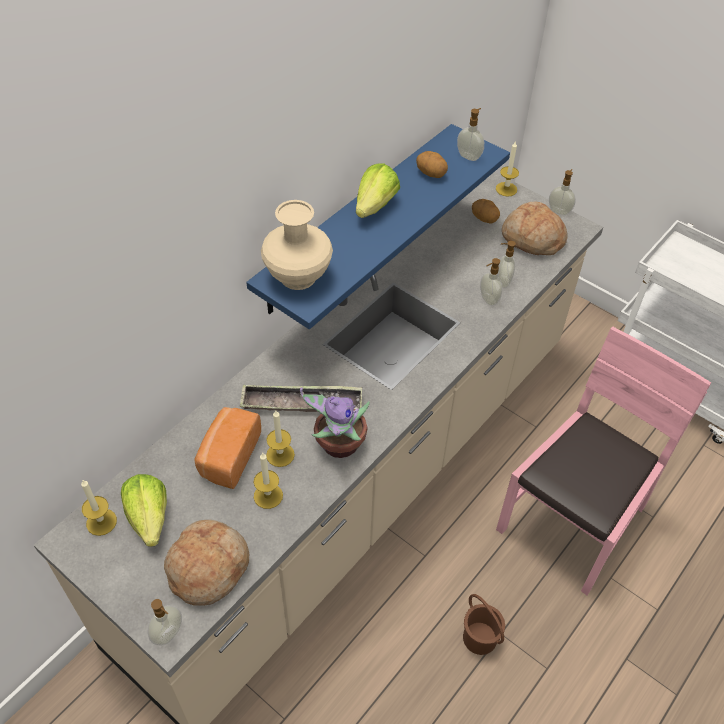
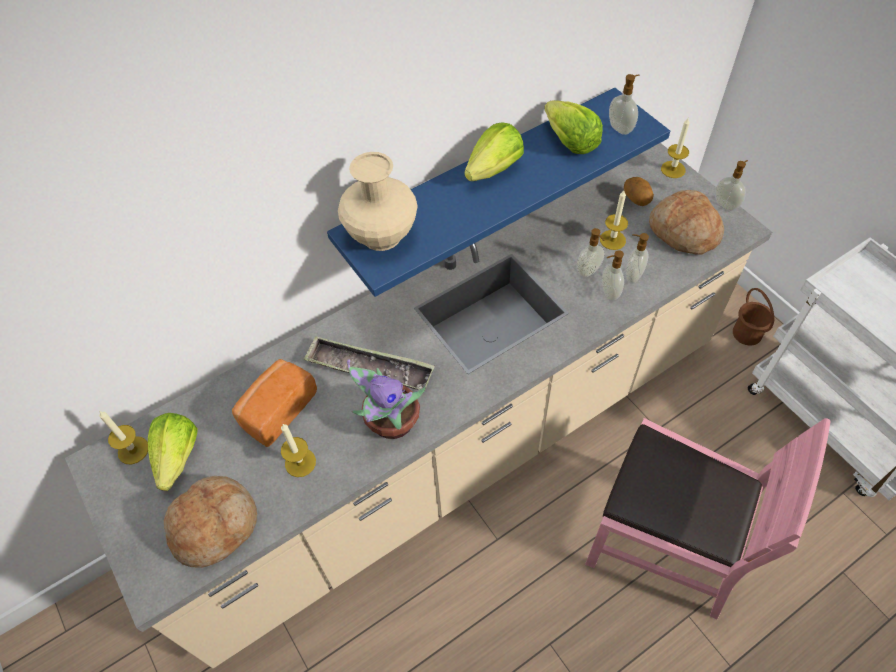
camera: 20 degrees right, 5 degrees up
soap dispenser [148,599,182,645] -> soap dispenser moved to [577,228,605,277]
candle [266,411,295,467] -> candle moved to [600,190,628,250]
potato [416,151,448,178] -> lettuce [544,100,603,154]
brown bucket [463,594,505,655] -> brown bucket moved to [733,288,775,345]
pink chair [496,326,711,595] -> pink chair turned 60 degrees clockwise [585,418,831,619]

